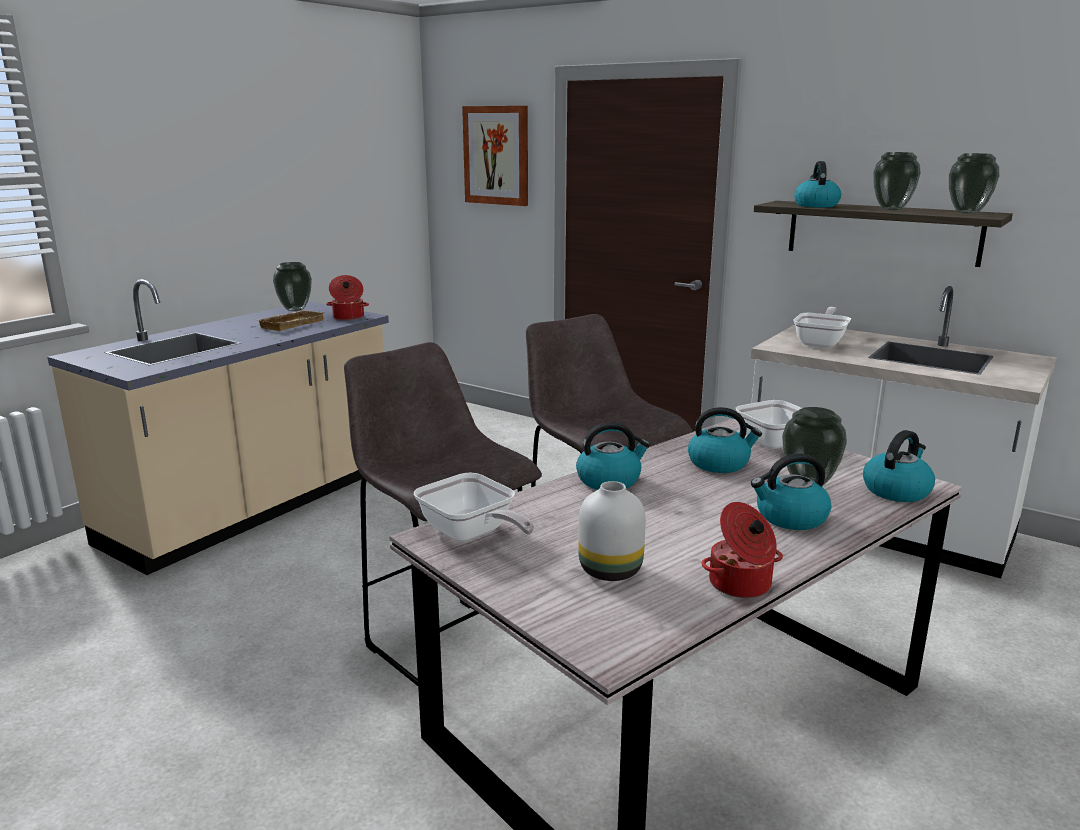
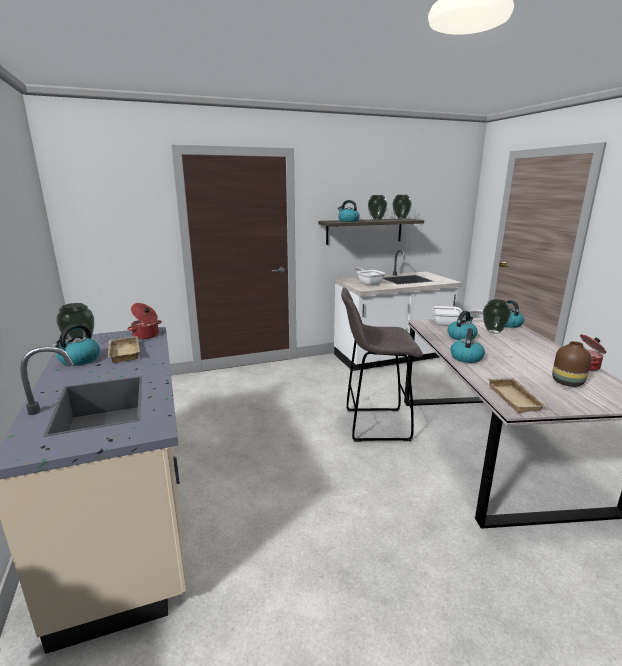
camera: 55 degrees left, 0 degrees up
grey stool [344,342,542,686] -> none
frying pan [414,473,534,542] -> beige tray [488,378,548,413]
picture [462,106,528,206] -> none
white vase [578,481,646,581] -> brown vase [552,341,591,387]
kettle [751,453,831,530] -> kettle moved to [51,324,100,366]

